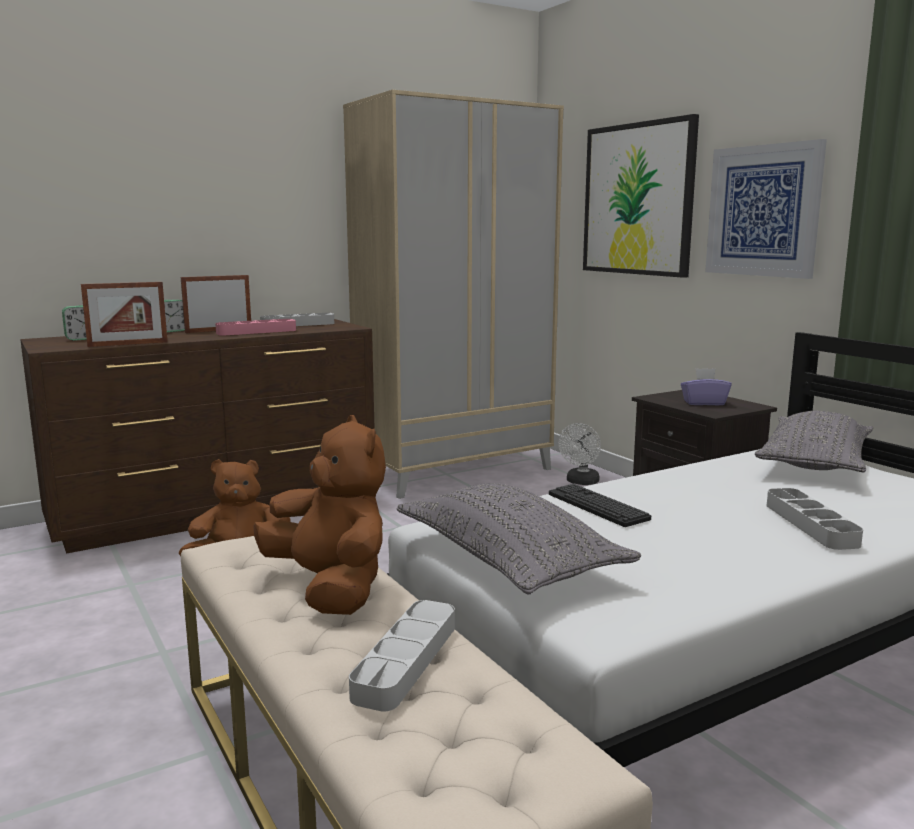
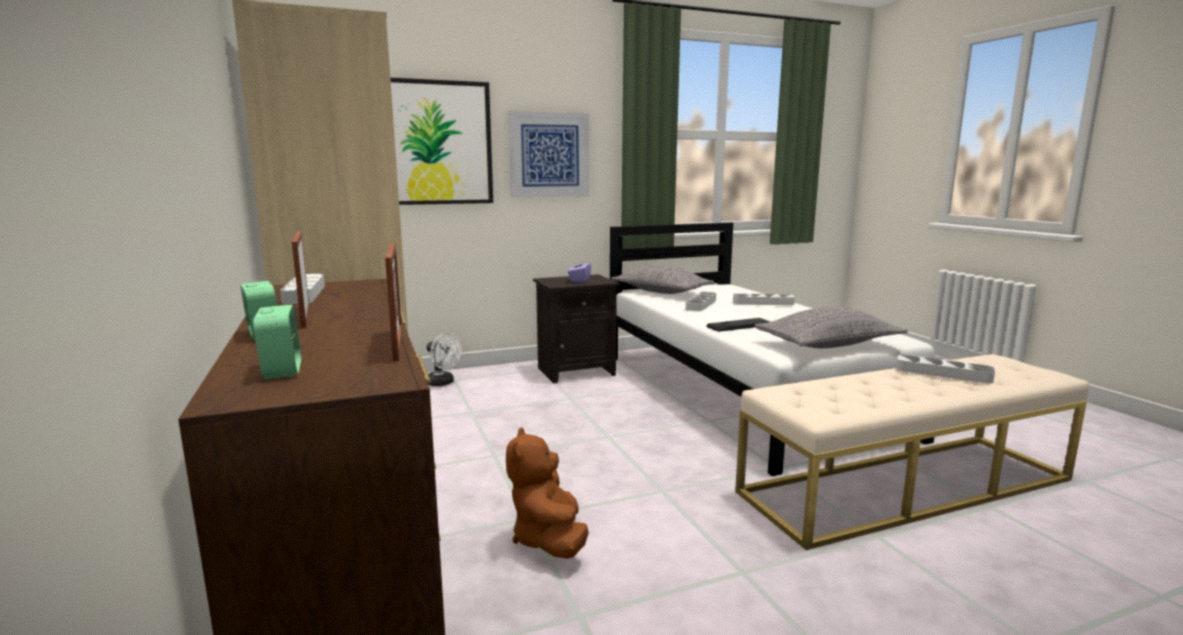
camera: 80 degrees left, 0 degrees up
pink tray [215,319,296,335] -> none
brown plush toy [253,415,386,615] -> none
none -> grey tray [686,292,716,311]

